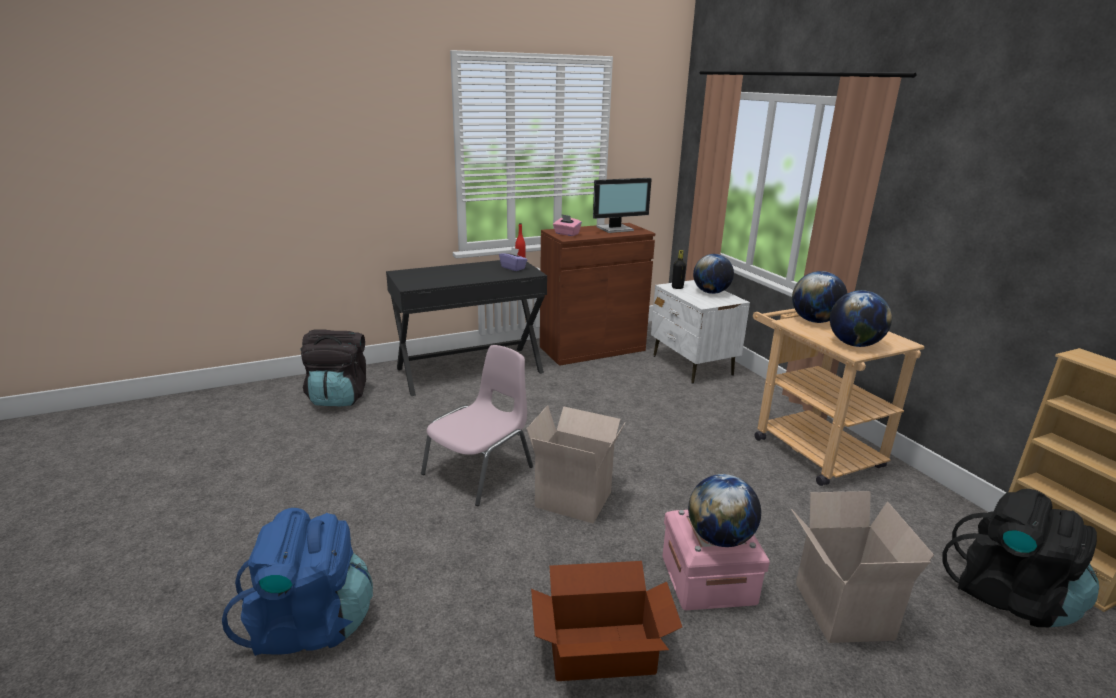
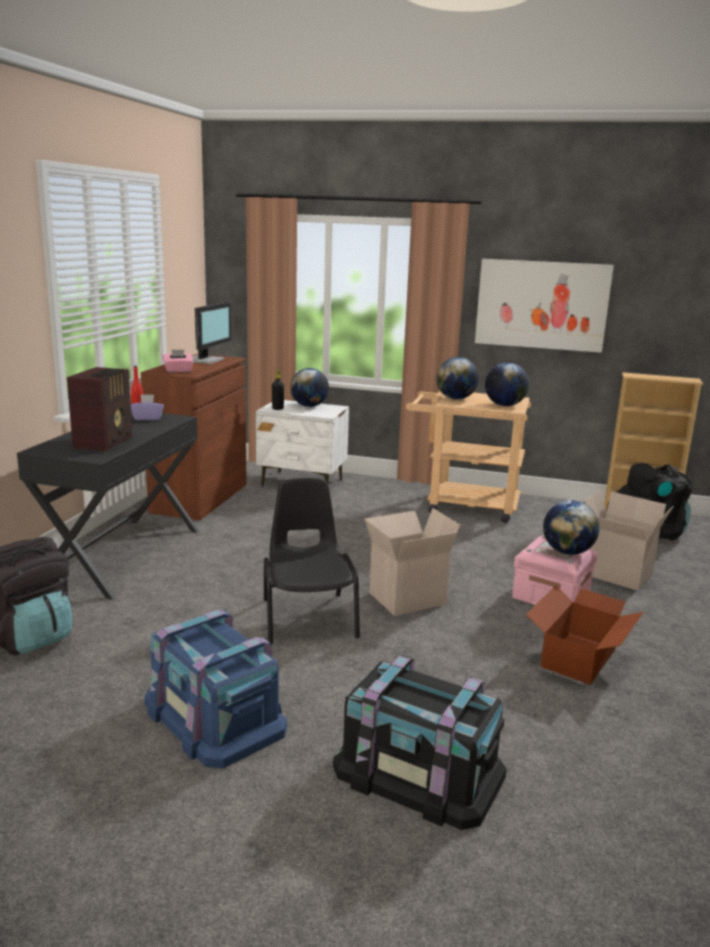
camera: 50 degrees left, 5 degrees down
blue backpack [222,508,373,656] -> black storage box [333,655,506,830]
pink chair [421,345,533,506] -> black chair [264,478,360,644]
none -> radio [67,367,133,452]
none -> blue storage box [144,609,287,768]
none -> picture [475,259,614,353]

